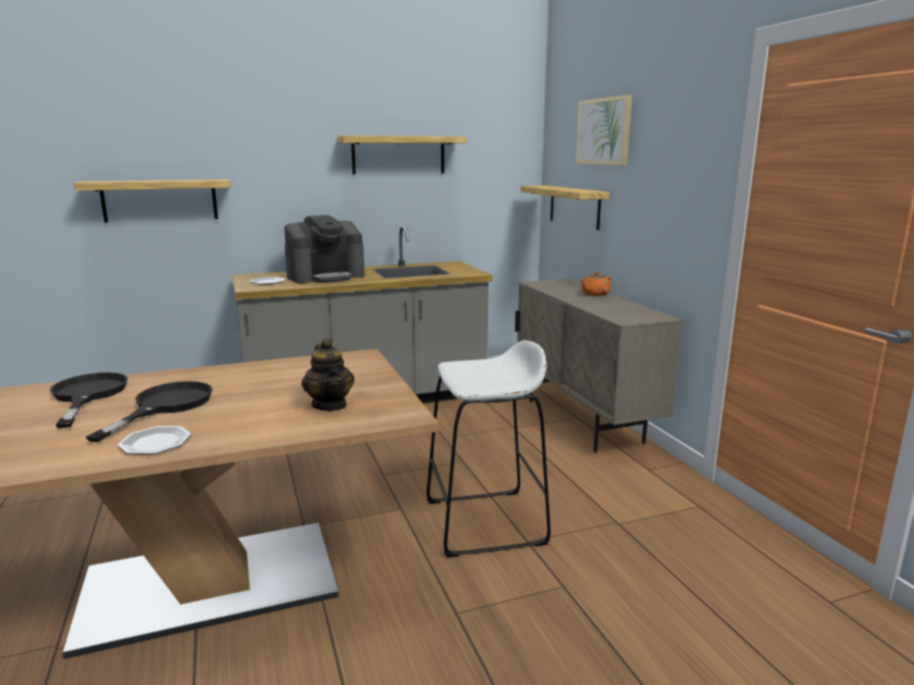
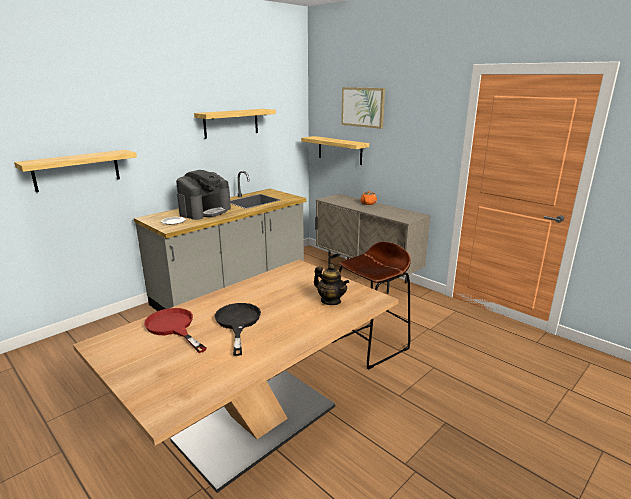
camera: 25 degrees left, 5 degrees up
black frying pan [50,372,128,428] -> red frying pan [144,308,207,353]
plate [118,426,191,455] -> none
white stool [427,340,551,558] -> brown stool [332,242,411,370]

